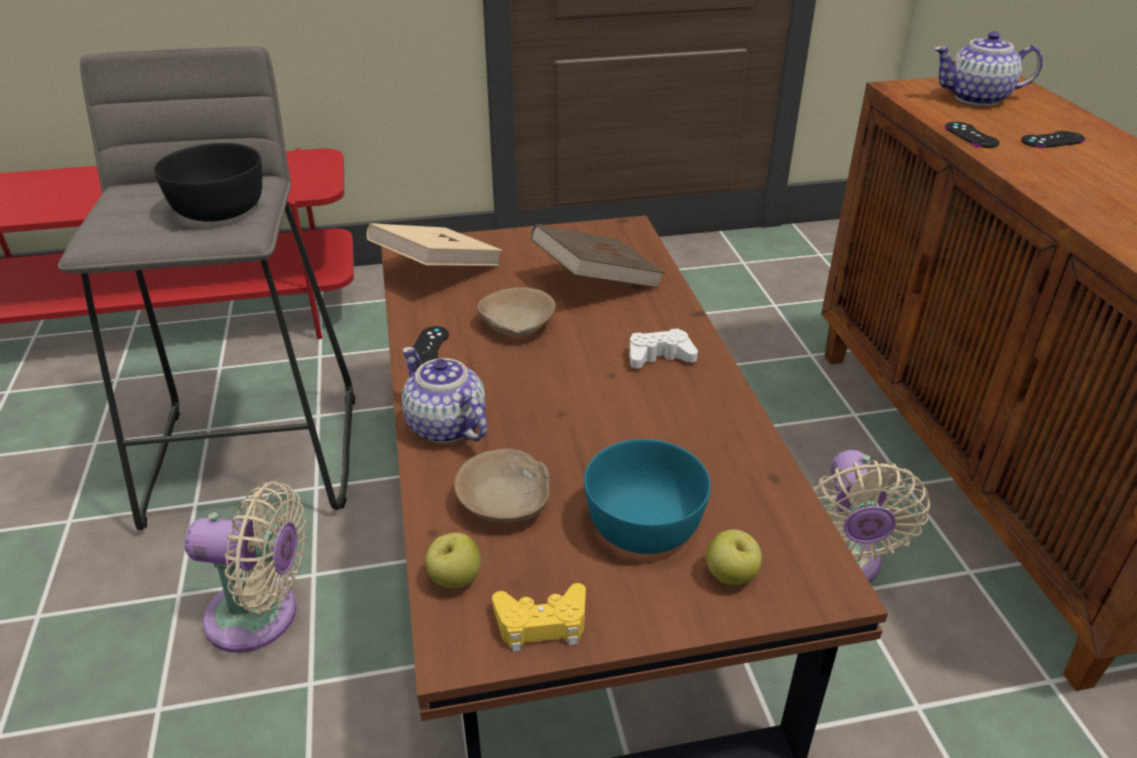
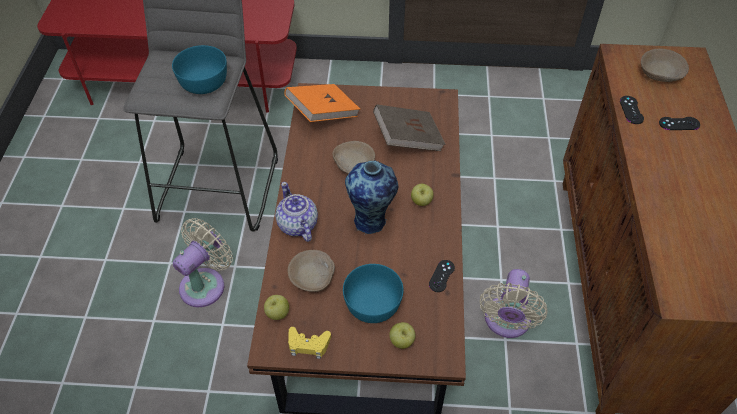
camera: 15 degrees right, 15 degrees up
black bowl [154,143,262,222] -> turquoise bowl [172,45,227,94]
beige fan [185,481,306,653] -> beige fan turned 75 degrees counterclockwise [173,218,233,307]
beige book [367,223,503,266] -> orange book [284,84,360,122]
black game controller [413,326,449,364] -> black game controller moved to [429,260,455,292]
white game controller [629,328,698,369] -> apple [411,184,434,206]
teapot [934,31,1043,106] -> beige bowl [641,48,689,82]
none -> vase [345,160,398,234]

